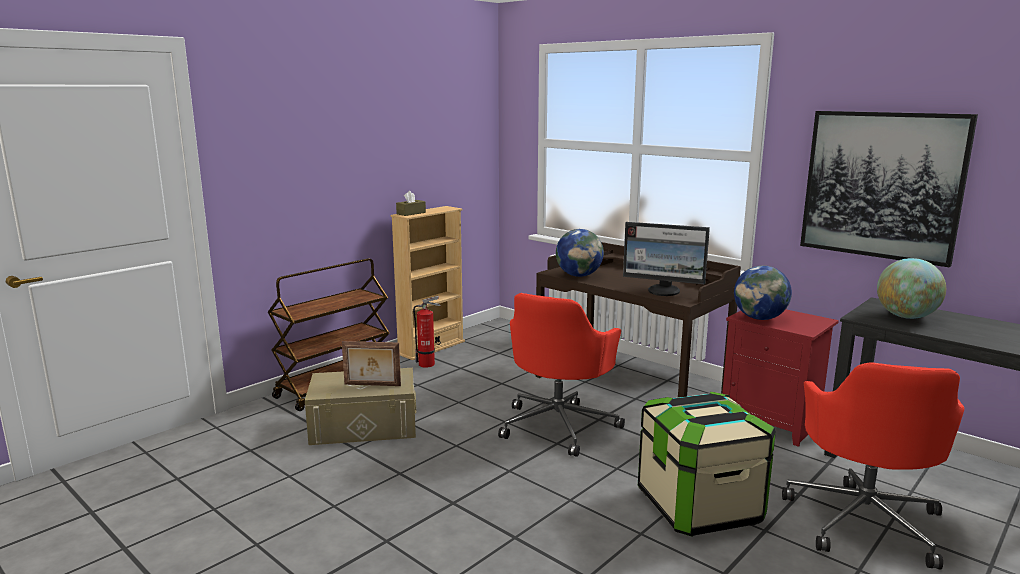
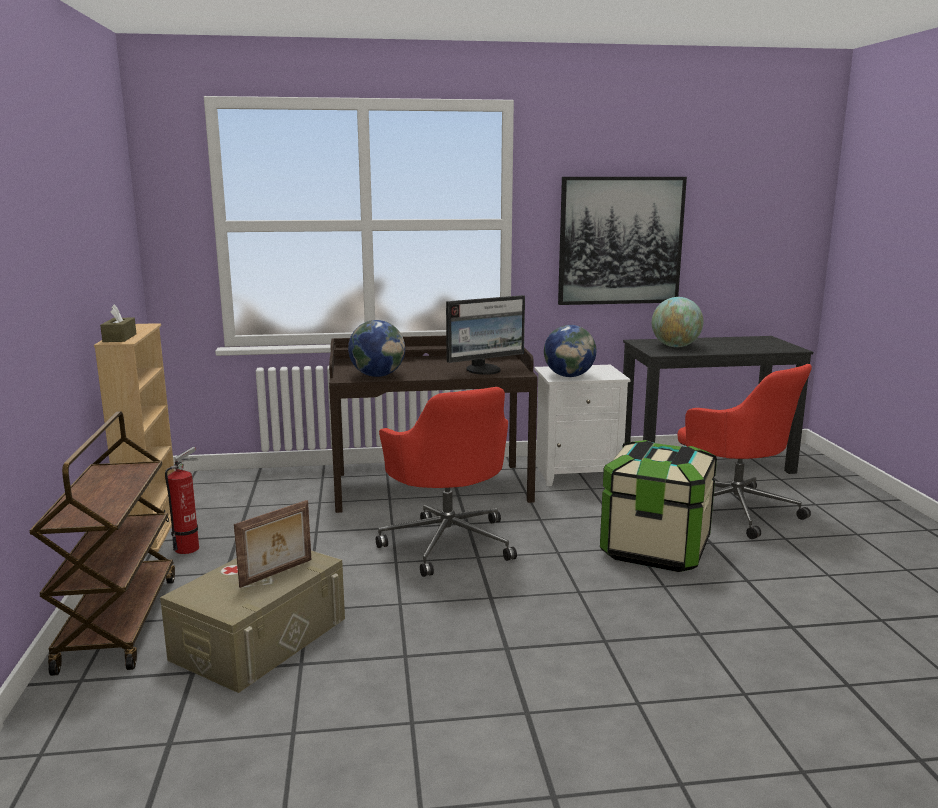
camera: 50 degrees left, 0 degrees up
red nightstand [722,309,839,447] -> white nightstand [534,365,631,486]

